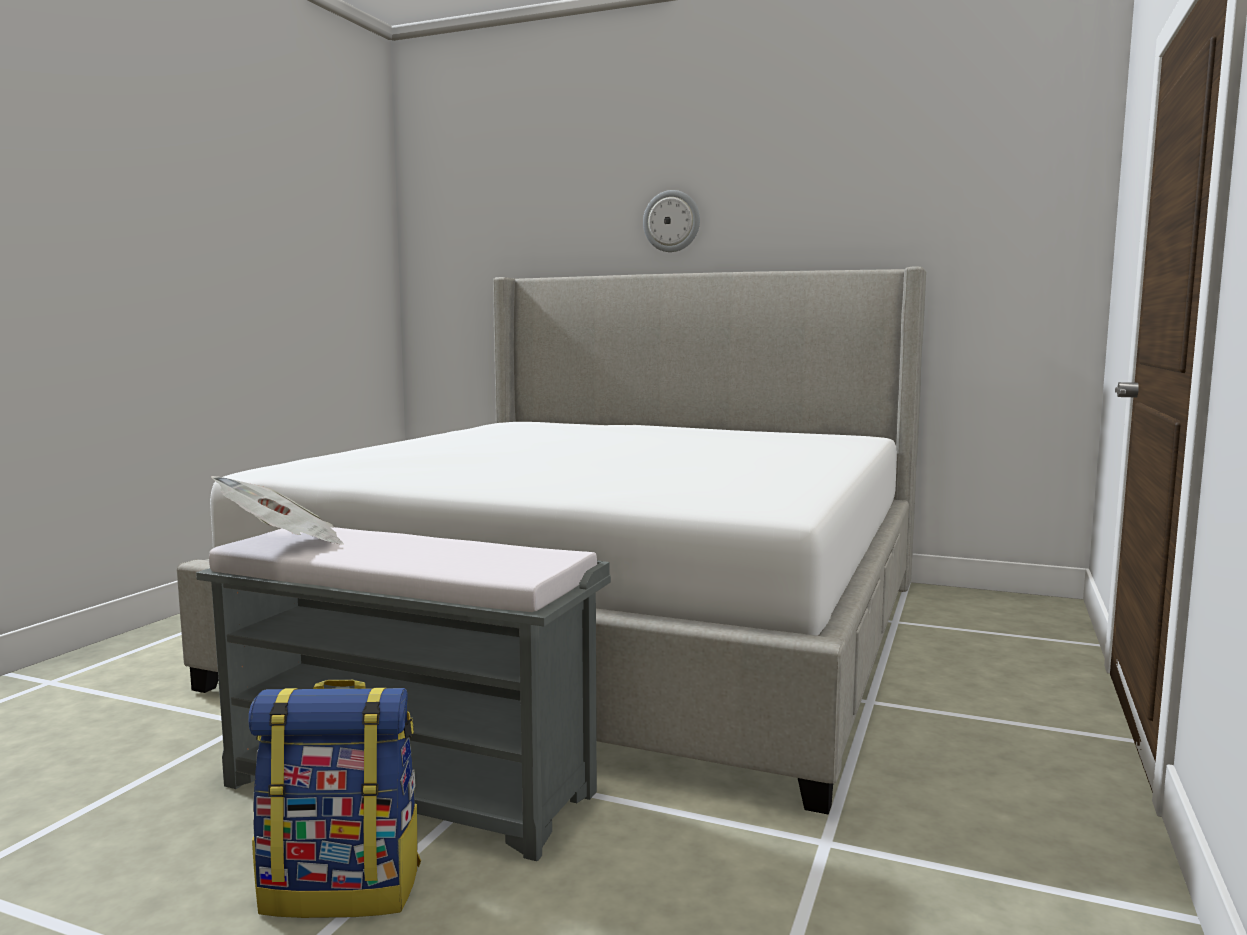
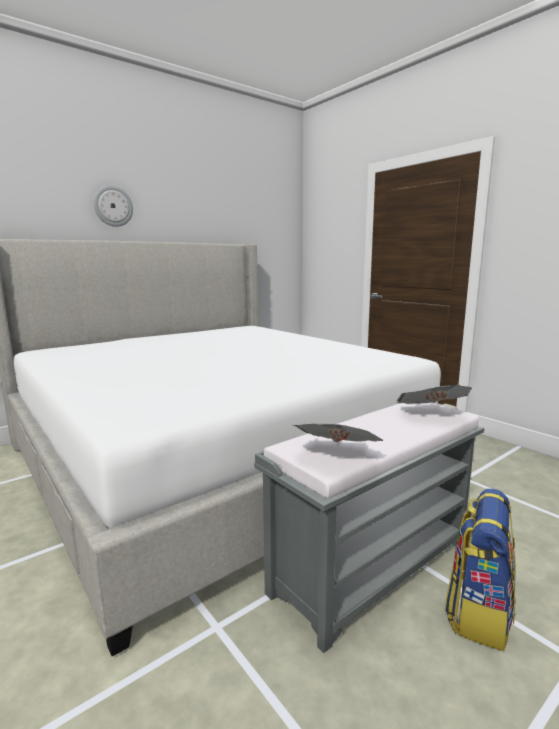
camera: 60 degrees left, 5 degrees up
none -> newspaper [397,385,472,404]

